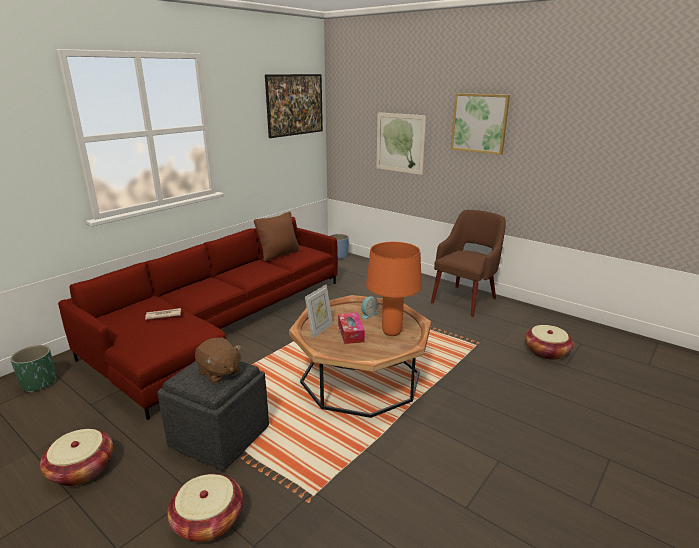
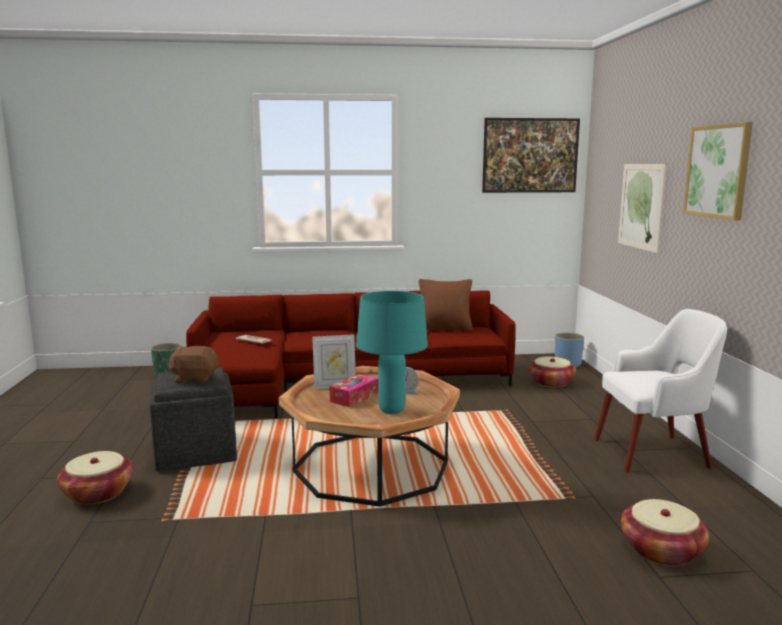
camera: 45 degrees right, 10 degrees down
basket [40,429,113,486] -> basket moved to [529,356,576,388]
brown plush toy [195,338,241,384] -> brown plush toy turned 90 degrees clockwise [166,346,219,384]
orange table lamp [366,242,422,336] -> turquoise table lamp [356,291,428,414]
brown armchair [431,210,506,317] -> white armchair [594,309,727,473]

